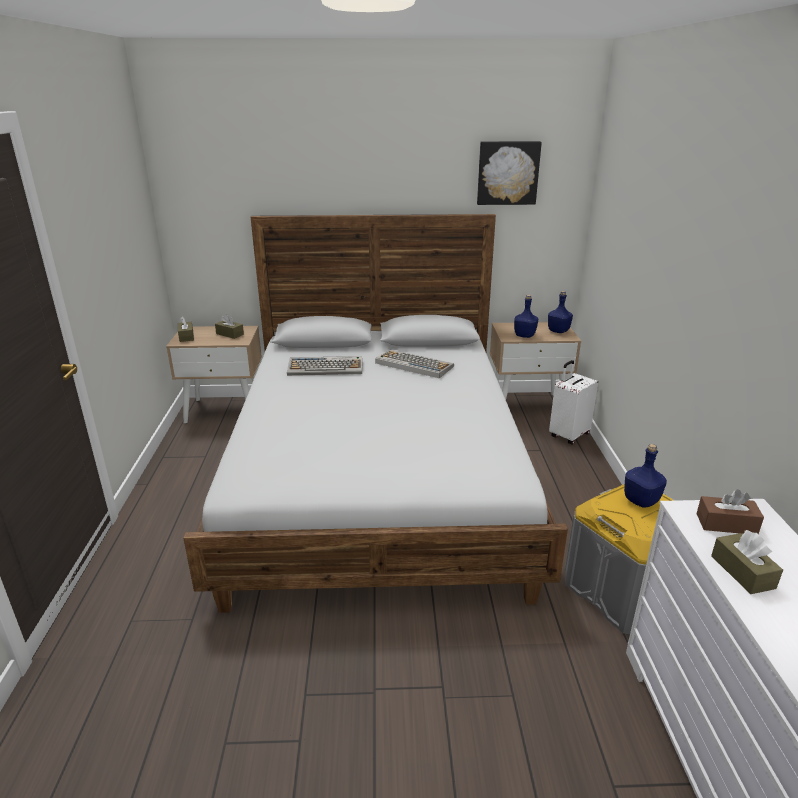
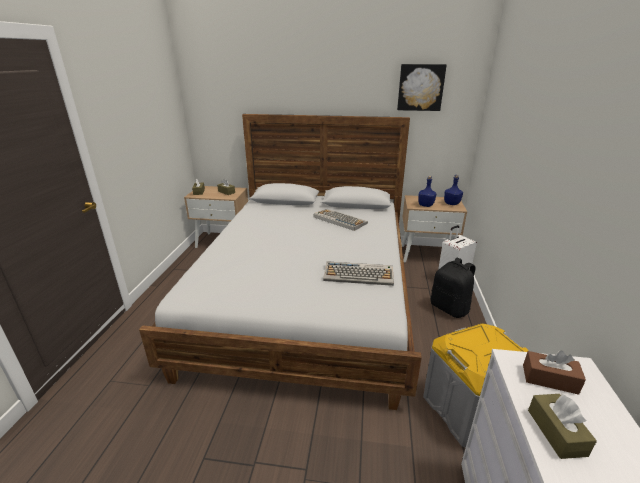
camera: 10 degrees right, 0 degrees up
keyboard [287,356,362,376] -> keyboard moved to [323,261,394,286]
blue bottle [624,444,667,508] -> none
none -> black backpack [431,258,476,318]

